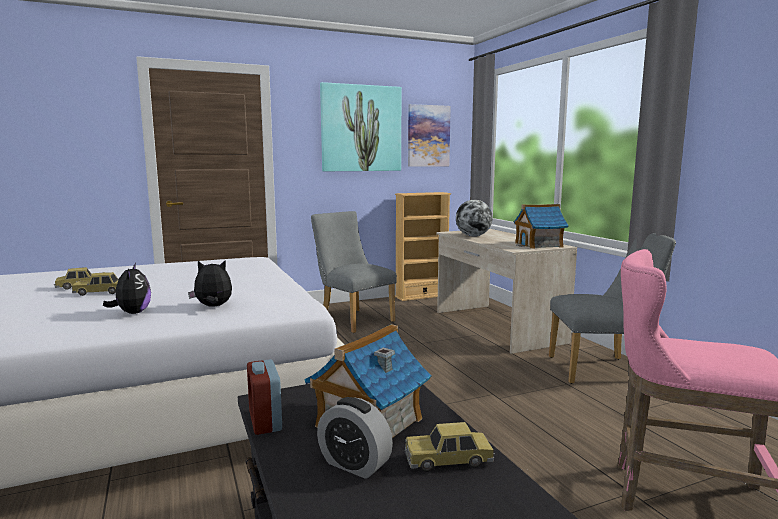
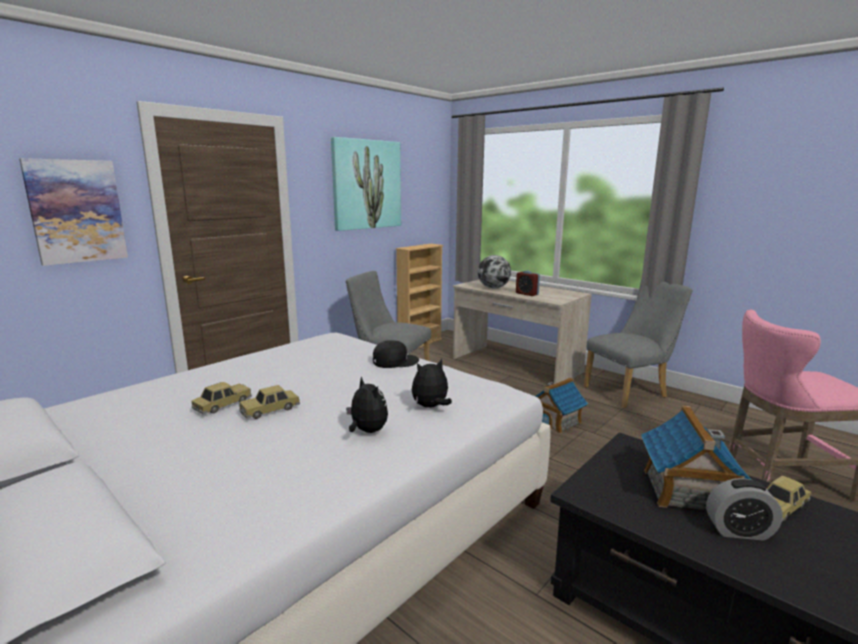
camera: 25 degrees left, 5 degrees up
alarm clock [247,359,282,435] -> alarm clock moved to [516,271,540,296]
picture [408,104,451,167] -> picture moved to [19,158,128,266]
toy house [513,204,569,249] -> toy house moved to [536,378,588,433]
none -> black cap [373,340,419,368]

